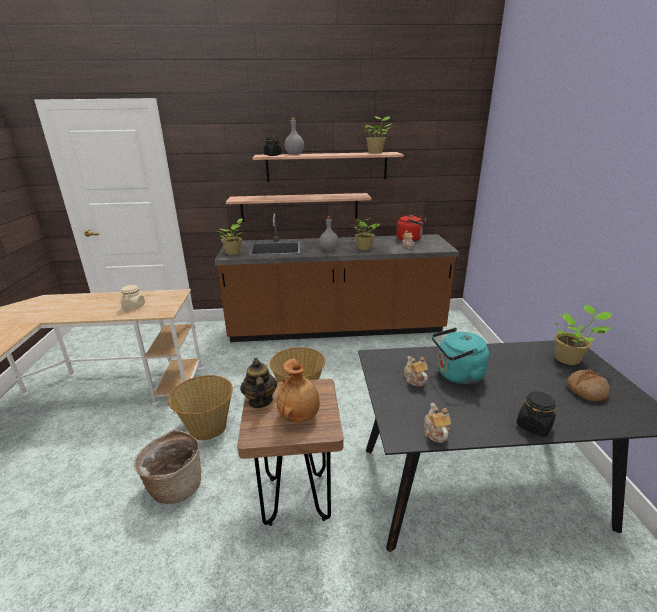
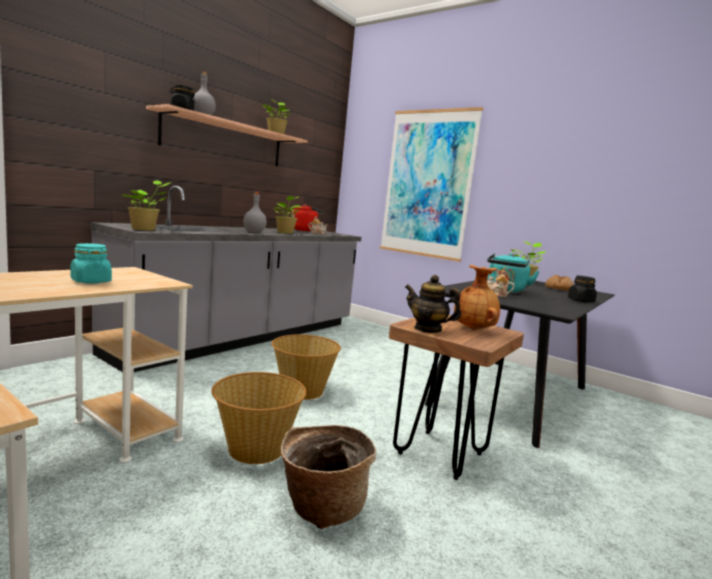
camera: 50 degrees left, 15 degrees down
beige jar [121,285,145,309] -> turquoise jar [70,243,112,284]
brown counter [215,213,459,342] -> grey counter [90,185,362,372]
shelf [226,193,372,222] -> none
teapot [424,402,451,443] -> none
none -> picture [380,107,483,262]

